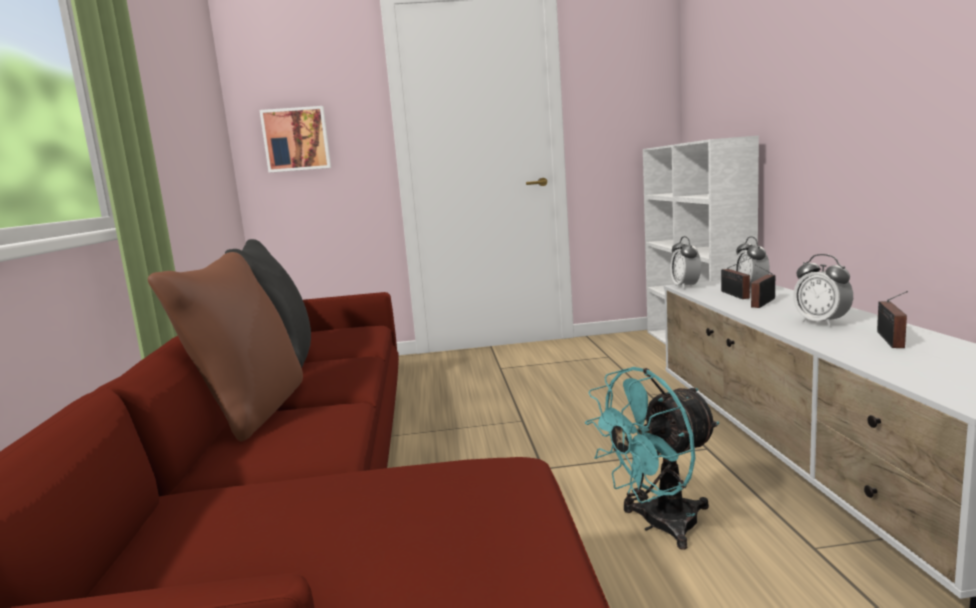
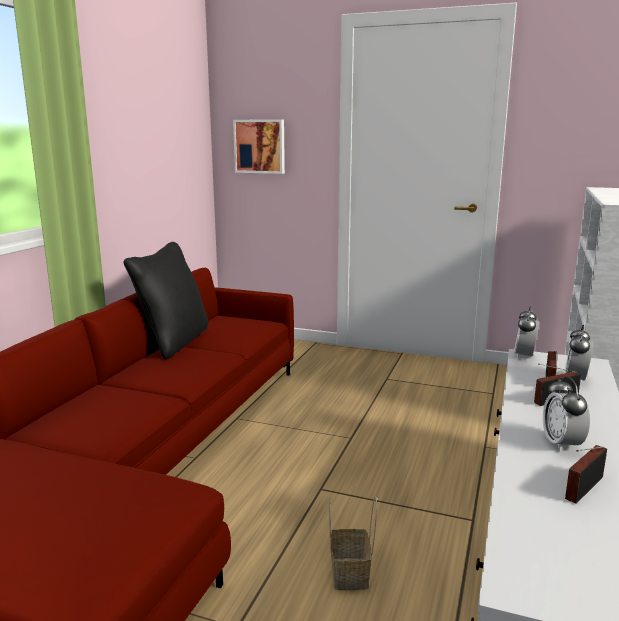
camera: 25 degrees right, 5 degrees up
brown pillow [148,252,303,441] -> none
turquoise fan [585,367,719,550] -> basket [329,496,377,590]

